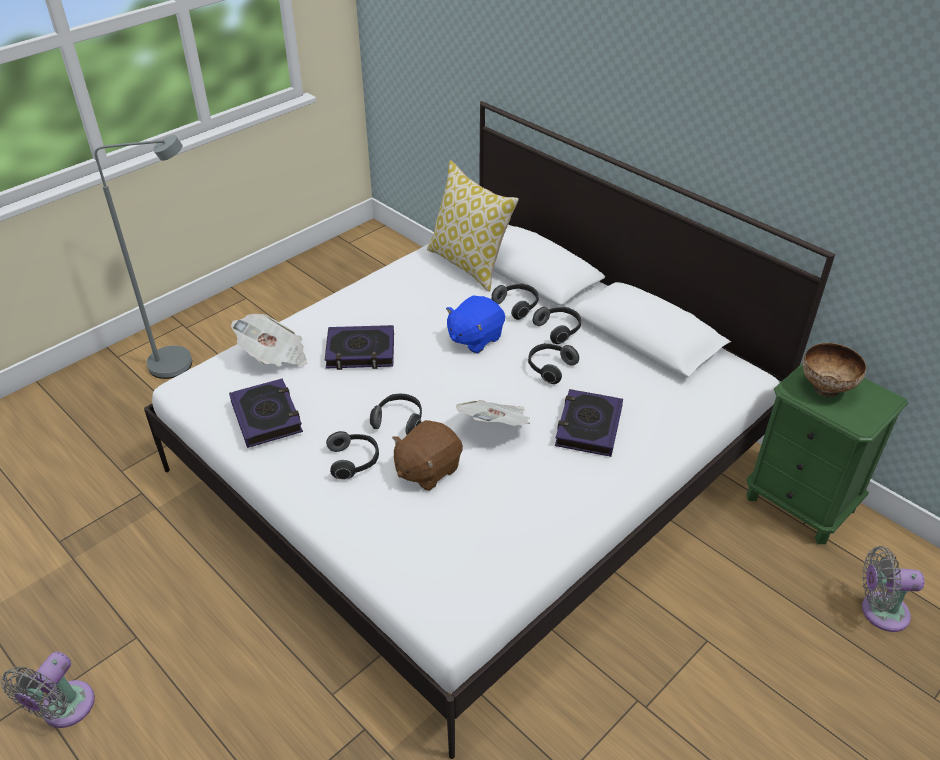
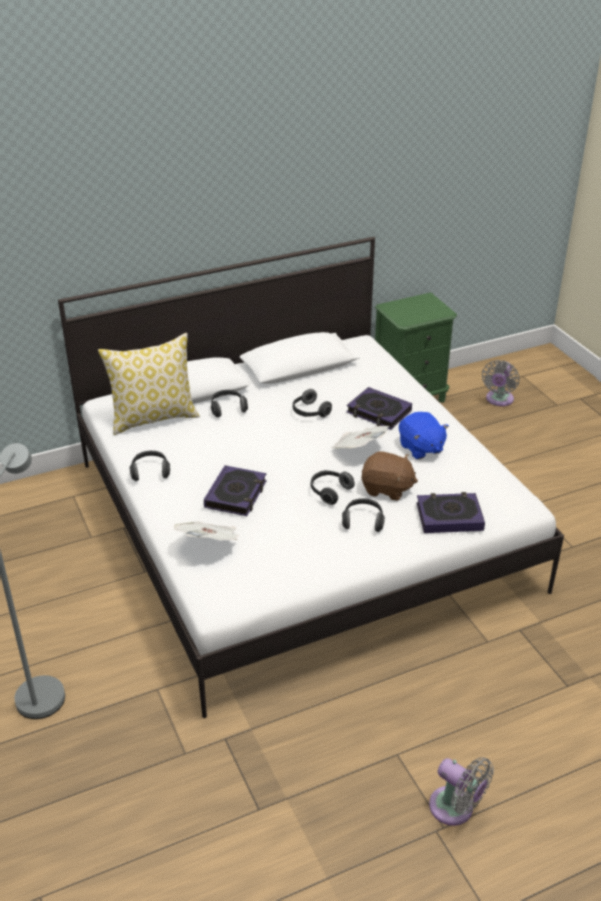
camera: 70 degrees left, 5 degrees down
book [229,378,303,448] -> book moved to [416,492,485,533]
brown plush toy [392,420,463,491] -> brown plush toy turned 45 degrees counterclockwise [362,451,418,501]
blue plush toy [446,295,505,354] -> blue plush toy moved to [399,412,449,459]
headphones [533,307,581,344] -> headphones moved to [129,451,170,481]
bowl [803,343,866,397] -> none

